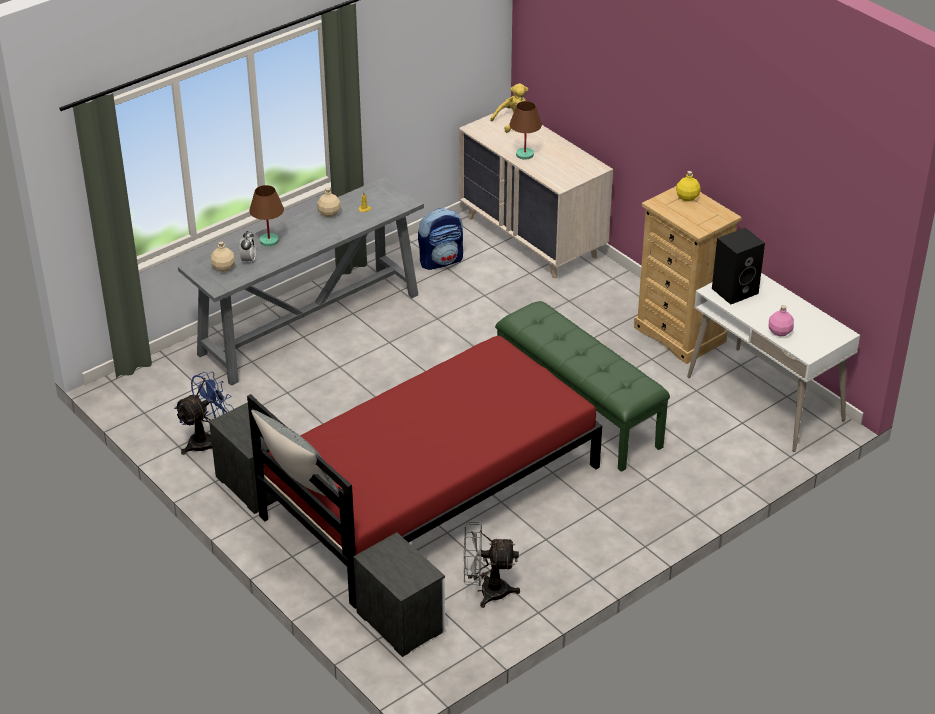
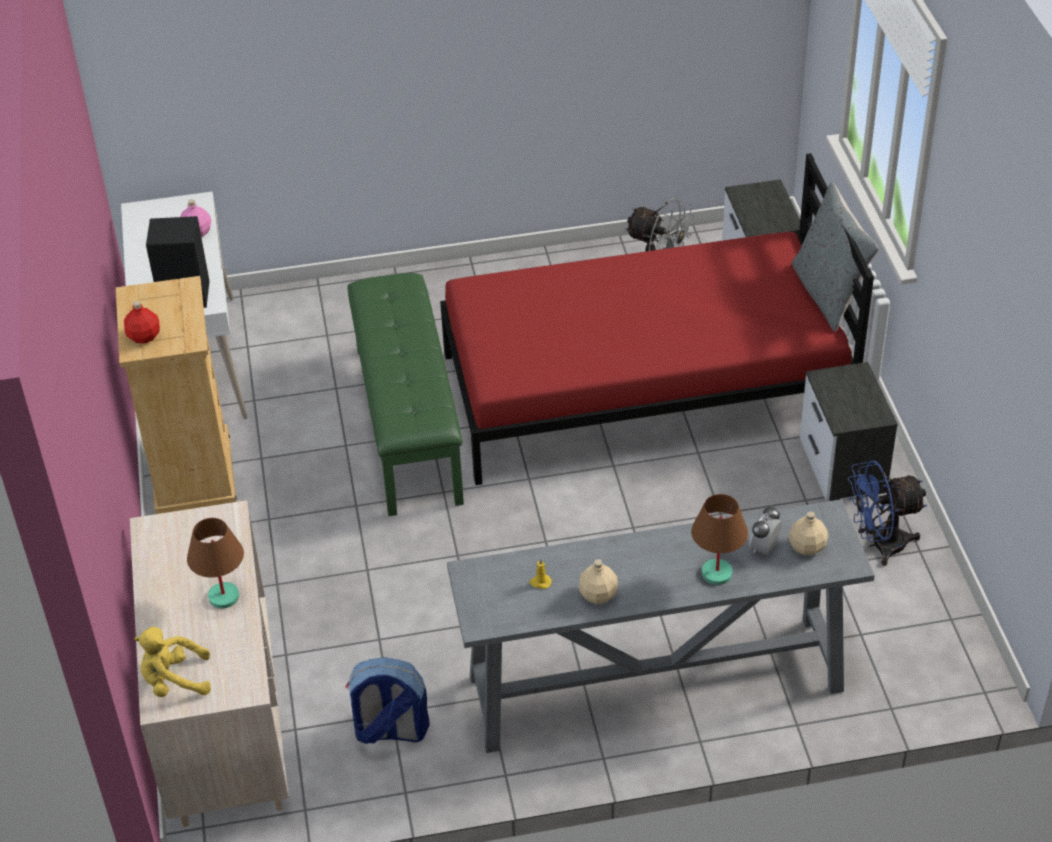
camera: 150 degrees left, 5 degrees up
yellow bottle [676,171,701,201] -> red bottle [124,301,160,344]

